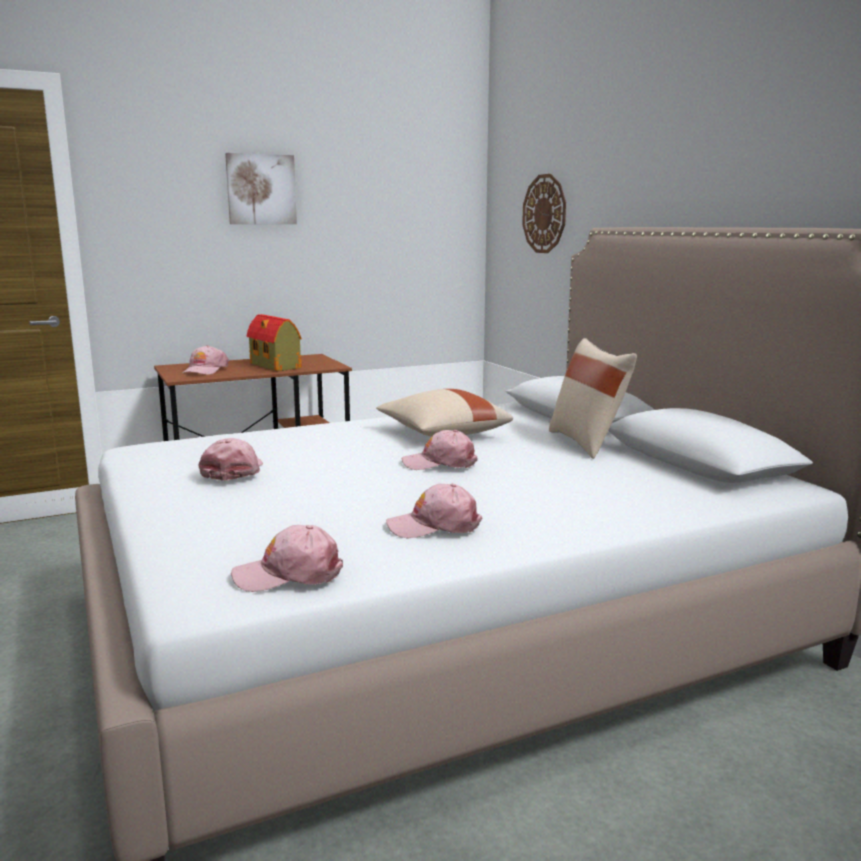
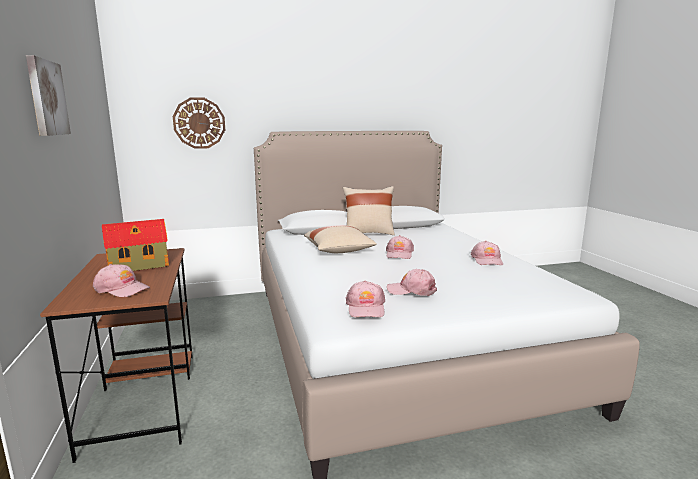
camera: 80 degrees left, 0 degrees up
pink cap [231,525,343,592] -> pink cap moved to [346,281,385,317]

